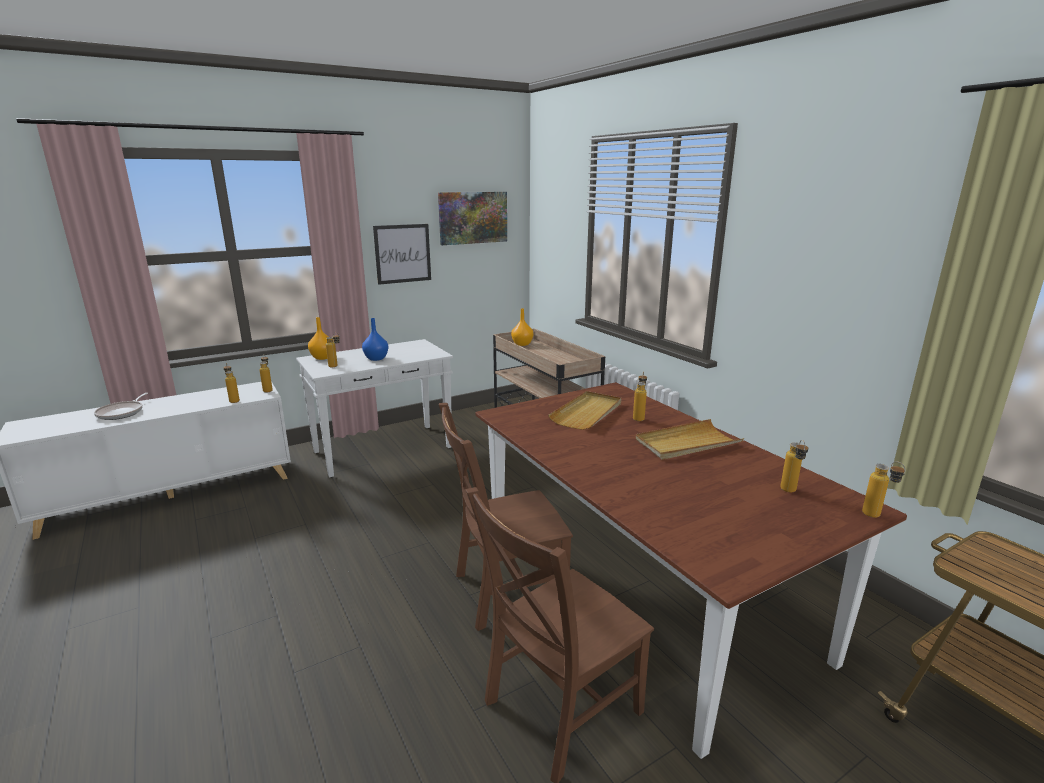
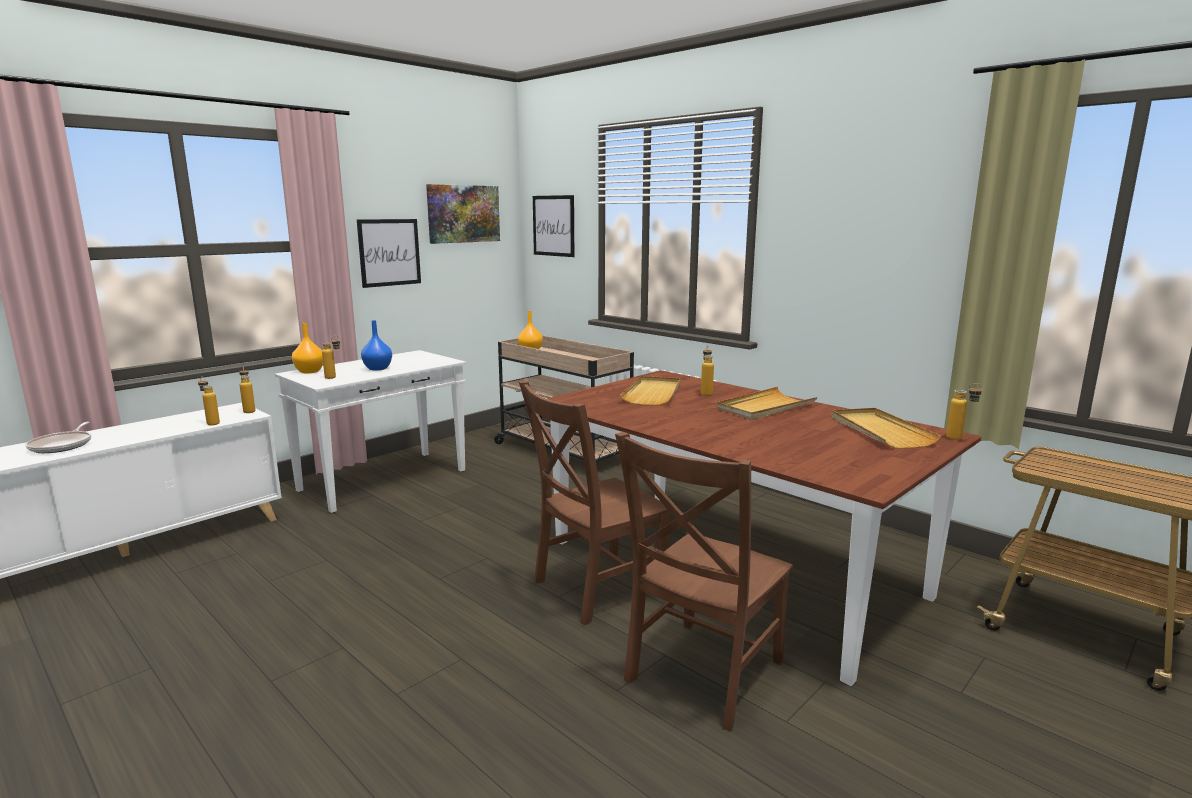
camera: 15 degrees left, 5 degrees down
bottle [780,440,808,493] -> beige tray [832,408,942,448]
none -> picture [533,195,574,257]

